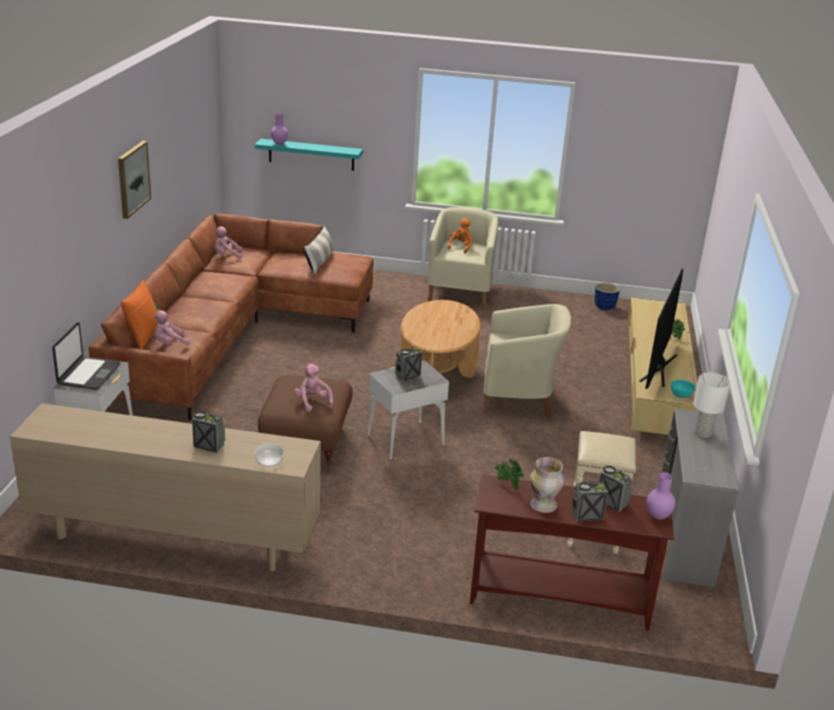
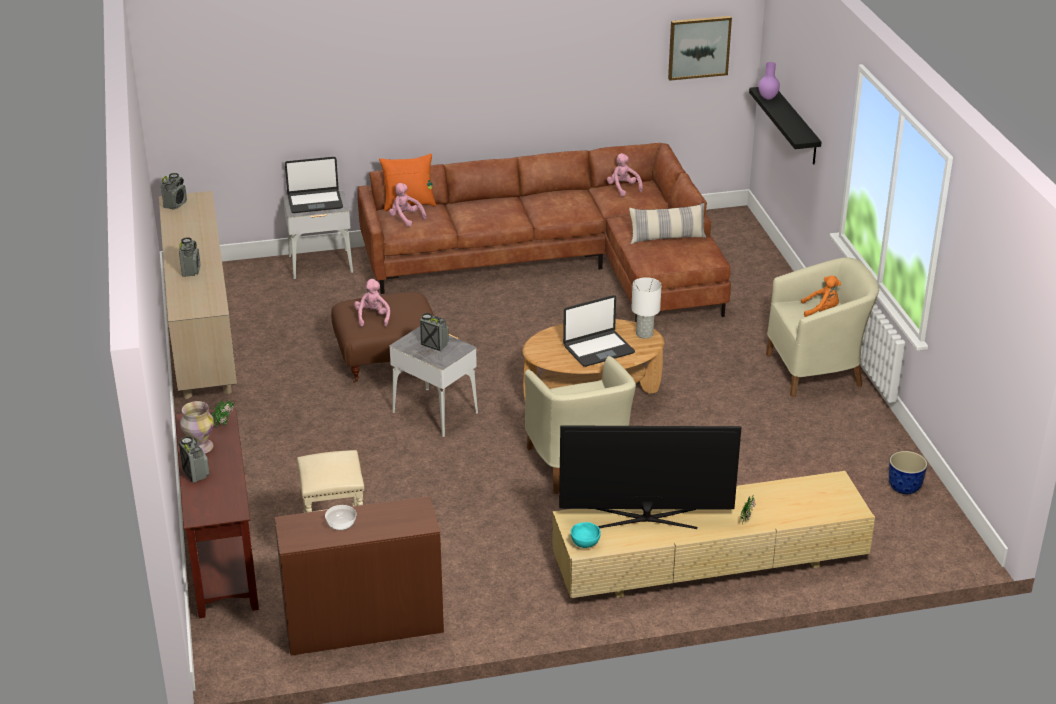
camera: 70 degrees right, 5 degrees up
picture [118,141,151,219] -> picture moved to [668,16,732,81]
bowl [254,444,284,466] -> bowl moved to [325,505,356,530]
turquoise shelf [255,139,363,171] -> black shelf [749,87,821,164]
pink plush toy [294,364,333,412] -> pink plush toy turned 45 degrees counterclockwise [354,279,390,327]
radio [599,466,632,512] -> radio moved to [160,173,187,210]
purple vase [646,472,676,520] -> none
grey desk [657,408,739,587] -> brown desk [274,496,444,656]
white table lamp [693,373,731,438] -> white table lamp moved to [631,277,662,339]
none -> laptop [563,295,635,367]

